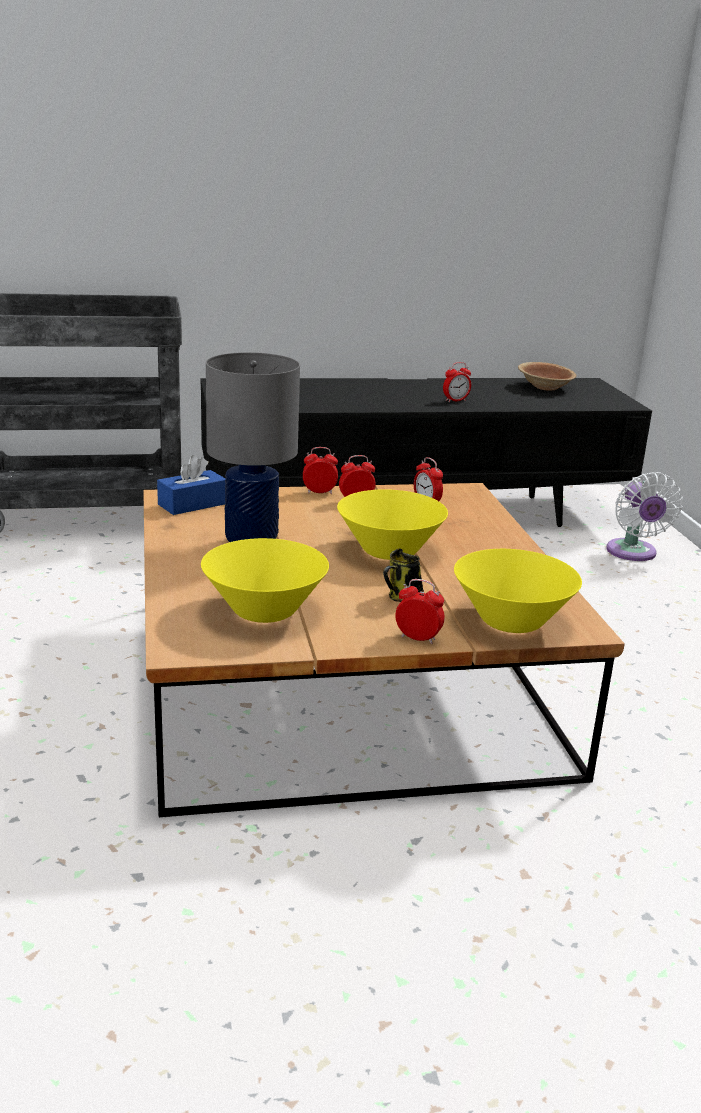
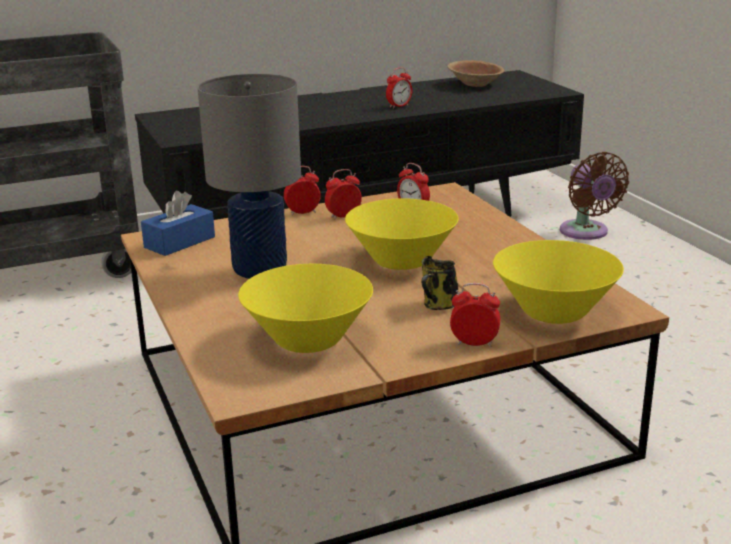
camera: 10 degrees left, 0 degrees up
white fan [606,472,683,561] -> brown fan [560,152,629,240]

